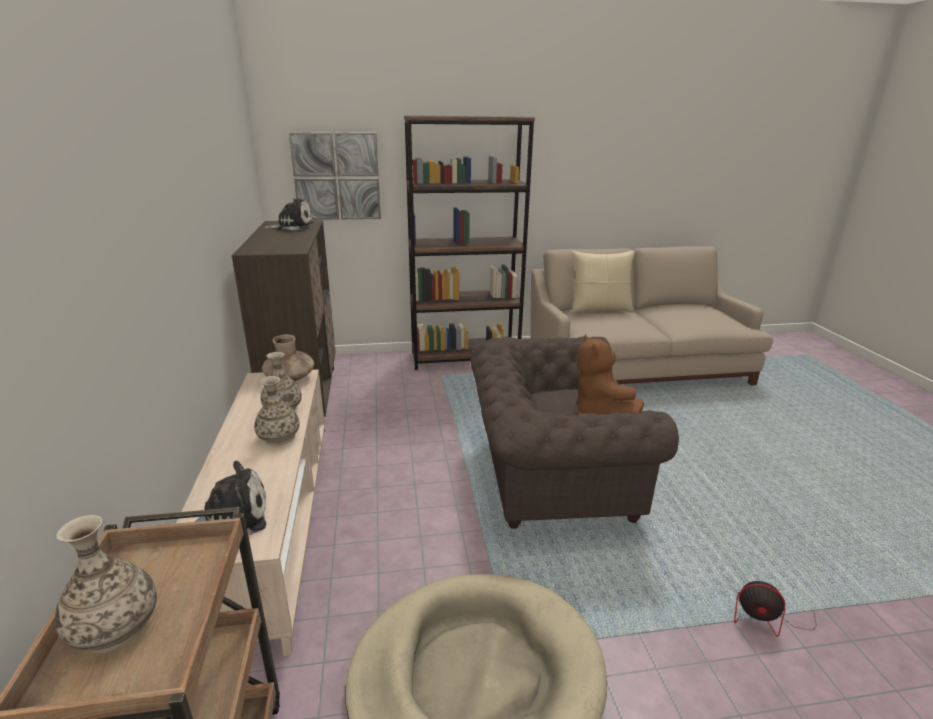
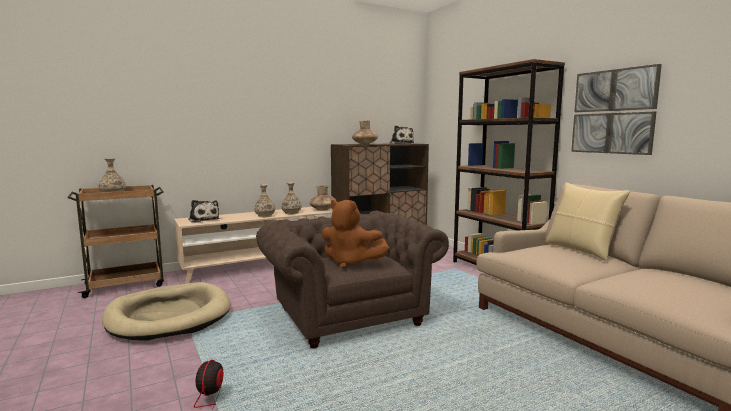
camera: 70 degrees right, 15 degrees down
picture [289,132,381,220] -> picture moved to [571,64,662,155]
brown plush toy [576,334,644,415] -> brown plush toy turned 120 degrees counterclockwise [322,200,389,269]
none -> brown vase [352,120,378,144]

